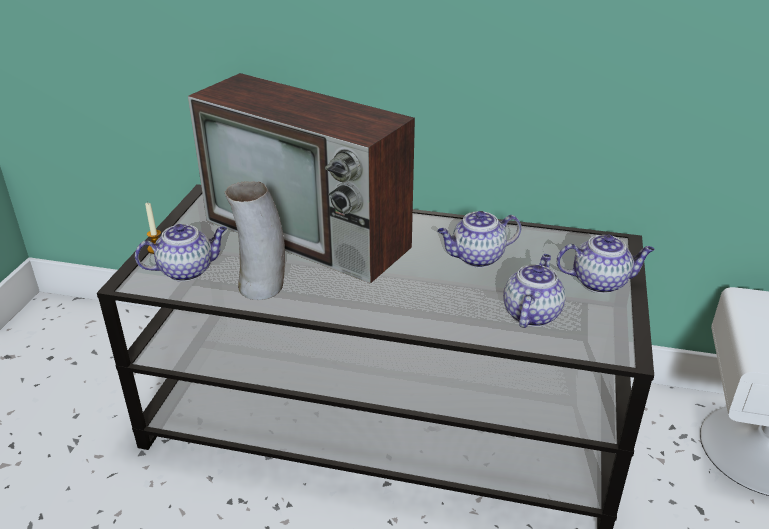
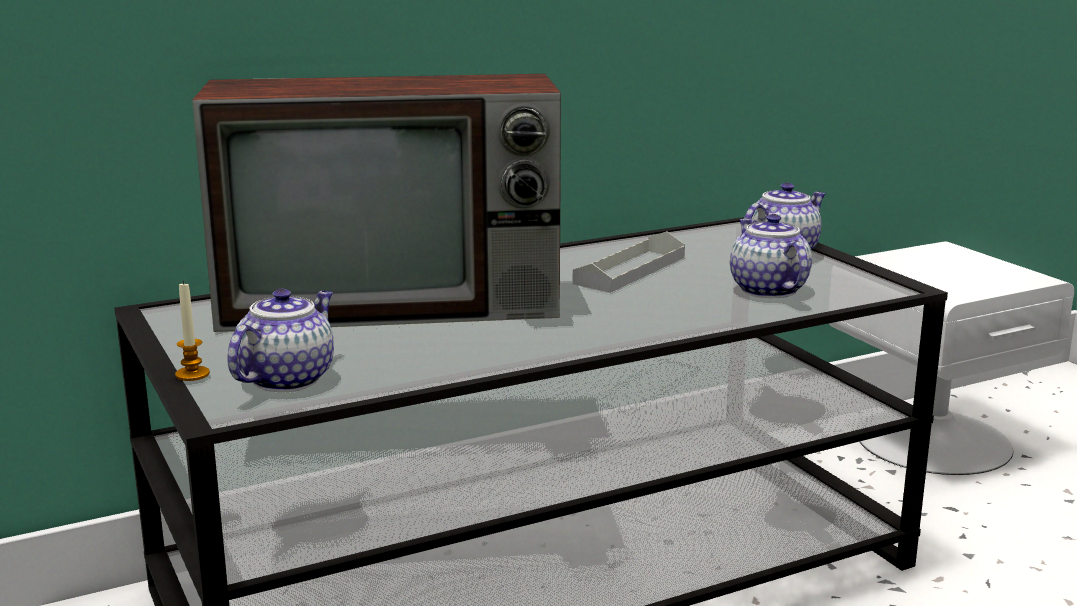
camera: 40 degrees left, 15 degrees down
vase [225,181,285,300] -> none
teapot [437,211,521,268] -> grey tray [573,231,685,293]

